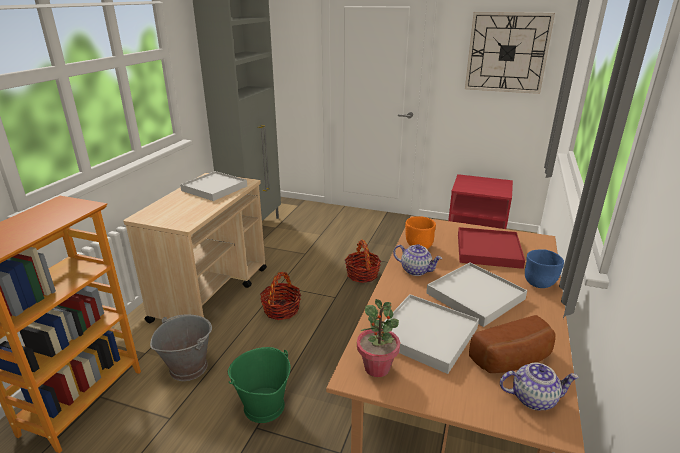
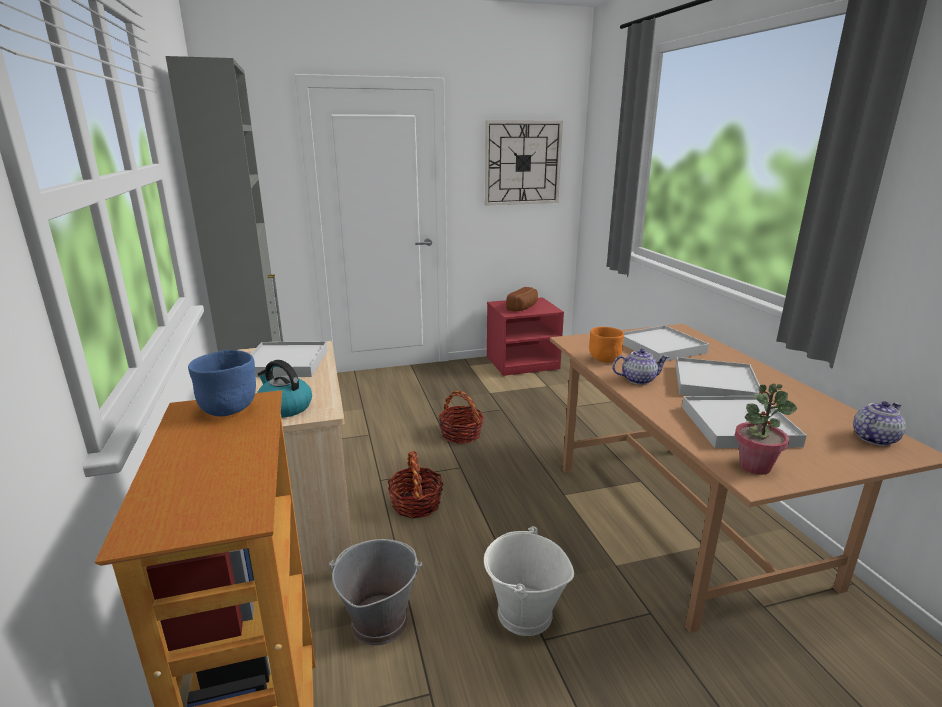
camera: 35 degrees left, 5 degrees down
green bucket [228,347,291,423] -> white bucket [484,526,574,636]
red tray [458,227,525,269] -> white tray [623,325,709,362]
bread [469,315,555,373] -> bread moved to [506,287,538,311]
blue bowl [525,249,564,288] -> blue bowl moved to [188,350,256,416]
none -> kettle [257,360,312,418]

